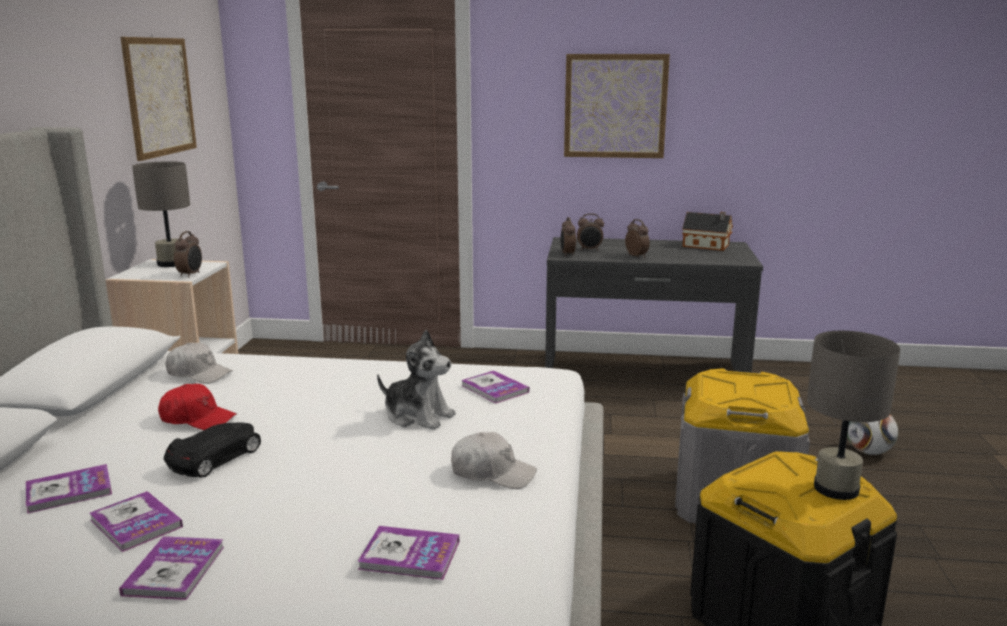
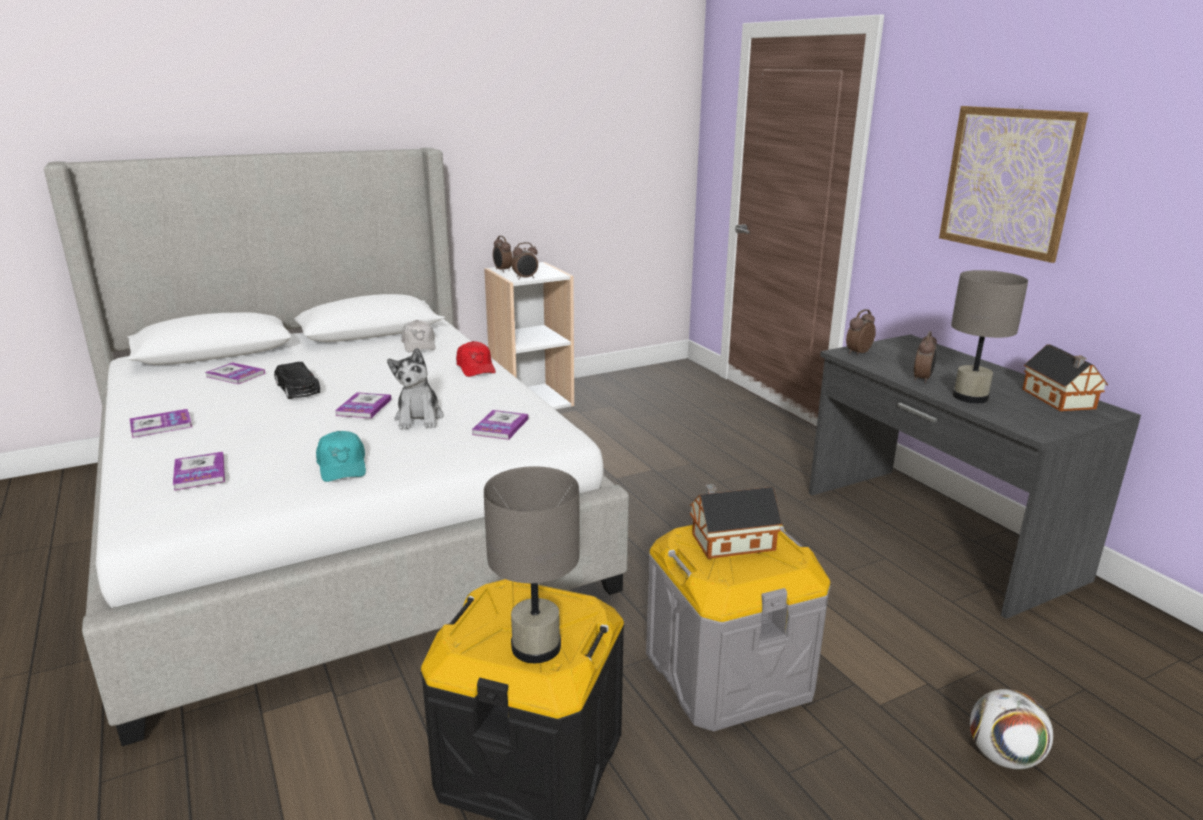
camera: 55 degrees right, 5 degrees up
book [89,491,183,552] -> book moved to [335,392,391,418]
picture [120,36,197,161] -> none
grey table lamp [132,161,190,267] -> grey table lamp moved to [951,270,1028,403]
red cap [158,384,236,430] -> red cap moved to [456,341,496,377]
black toy car [164,423,261,478] -> black toy car turned 60 degrees clockwise [274,362,320,399]
white cap [451,432,537,489] -> turquoise cap [316,431,366,482]
alarm clock [577,214,604,251] -> alarm clock moved to [493,236,512,272]
none -> toy house [690,484,782,559]

